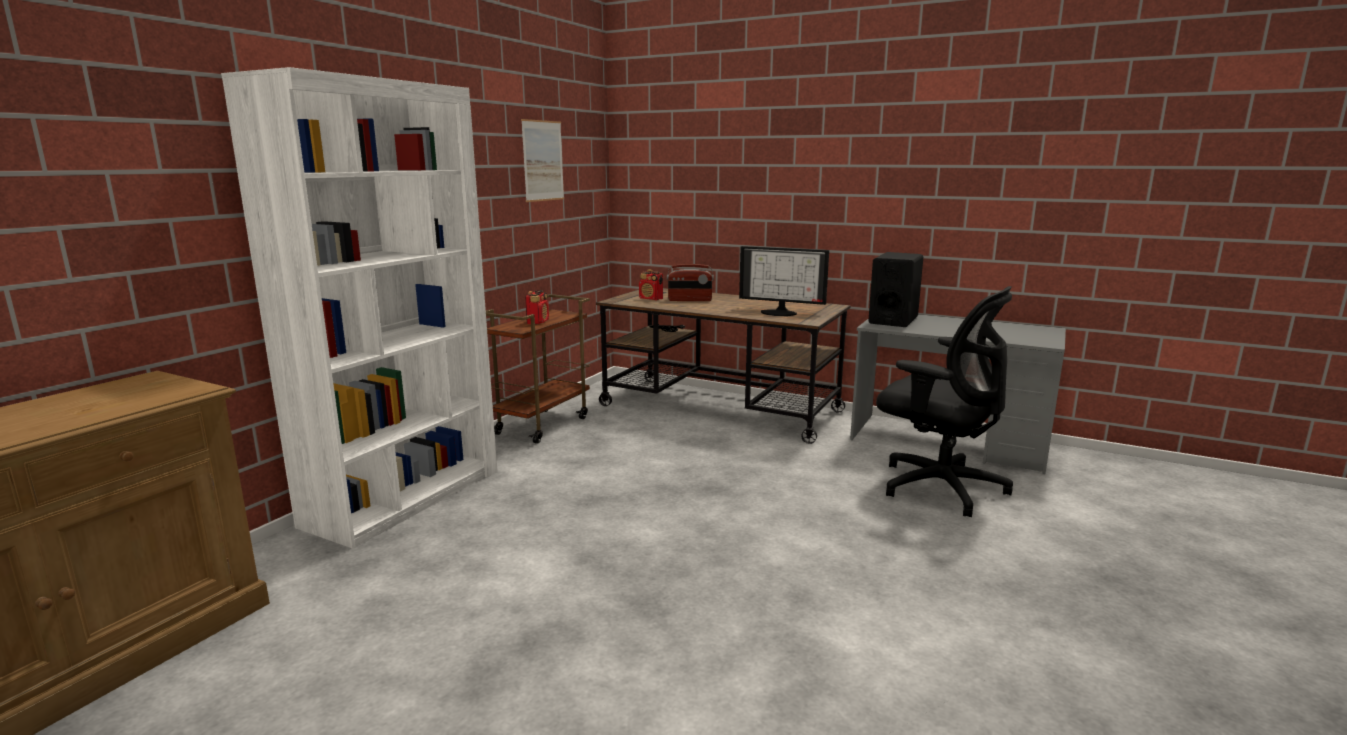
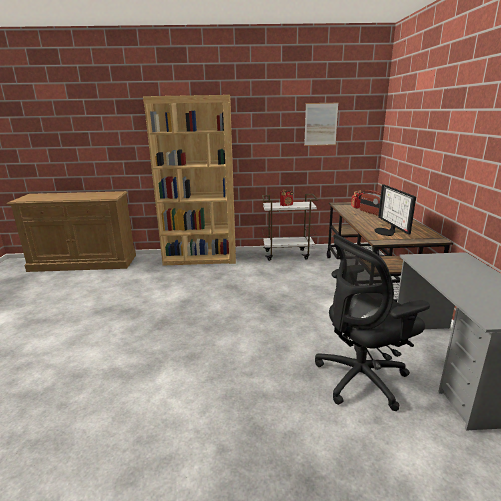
camera: 60 degrees right, 5 degrees up
white bookcase [221,67,498,549] -> brown bookcase [143,95,236,266]
brown cart [486,294,590,444] -> white cart [262,194,319,261]
black speaker [868,252,923,327] -> none
black office chair [876,286,1013,517] -> black office chair turned 60 degrees clockwise [315,234,430,411]

